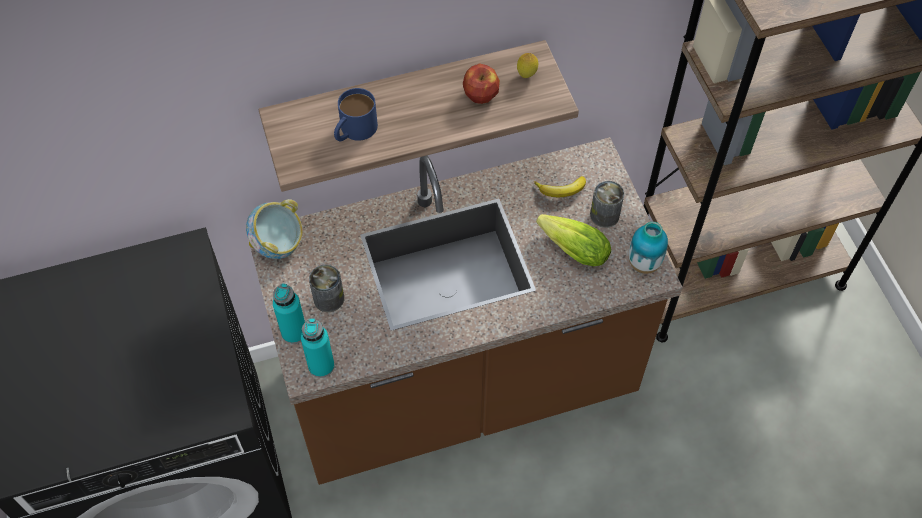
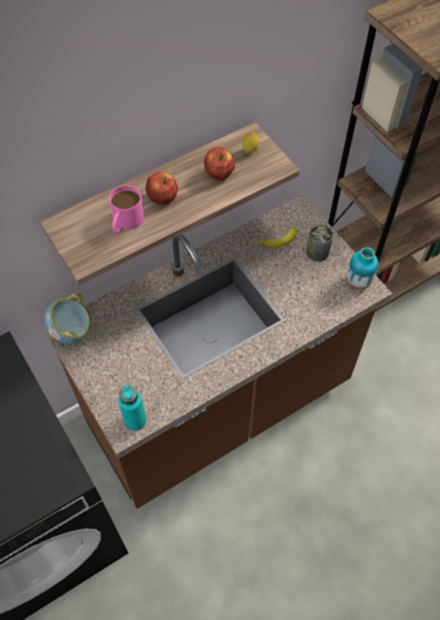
camera: 15 degrees left, 0 degrees up
turquoise bottle [273,283,305,344] -> none
can [309,264,344,312] -> none
blue mug [334,88,378,141] -> pink mug [109,185,144,233]
lettuce [536,214,611,266] -> none
none -> apple [145,172,178,205]

